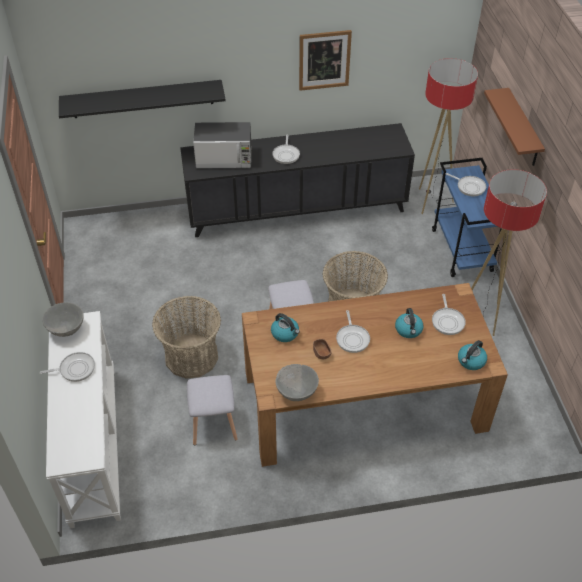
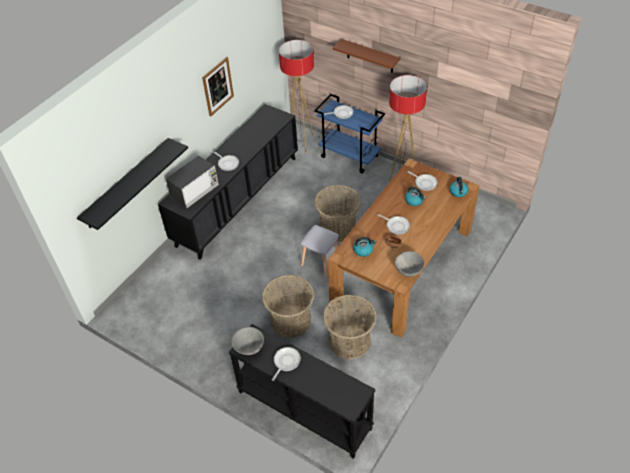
camera: 45 degrees left, 0 degrees up
white console table [46,311,121,528] -> black console table [228,324,376,459]
grey stool [187,375,238,445] -> basket [323,295,377,359]

